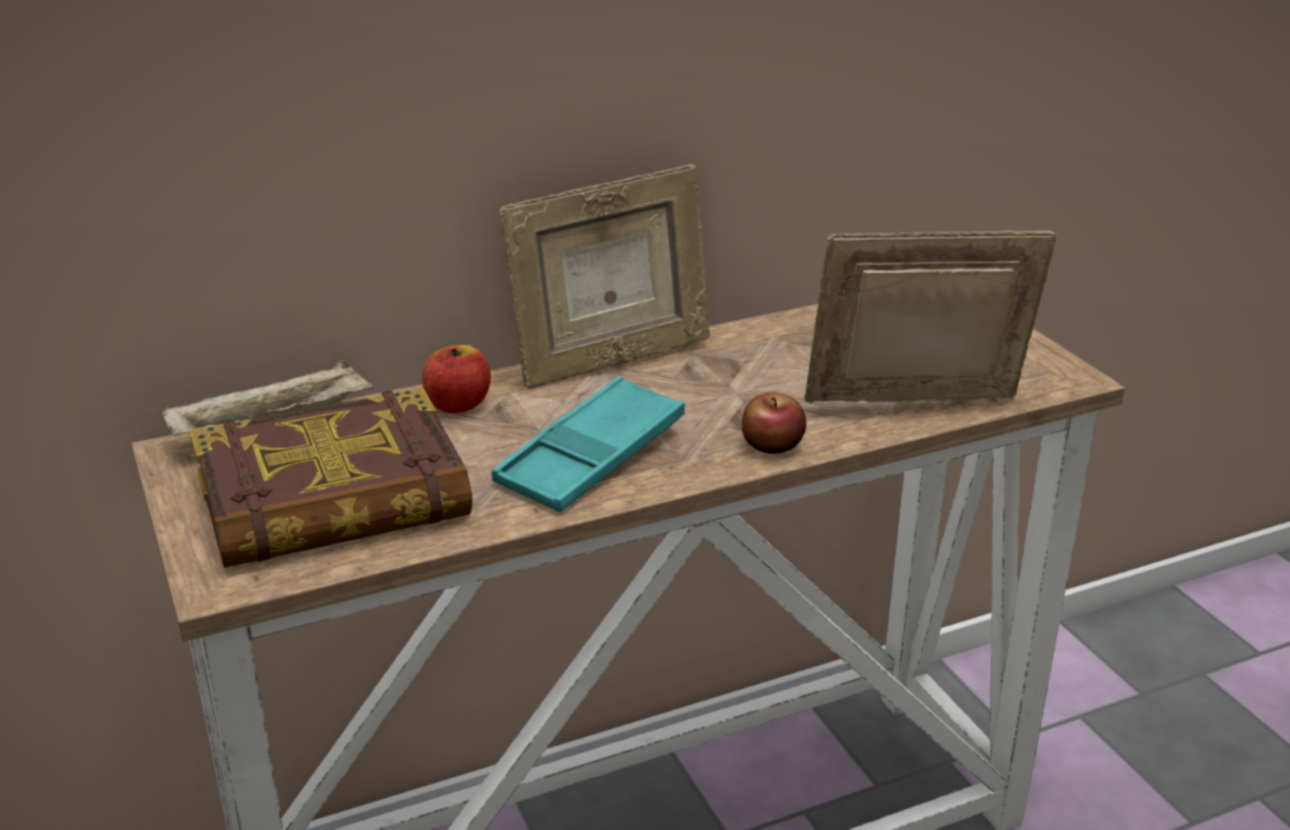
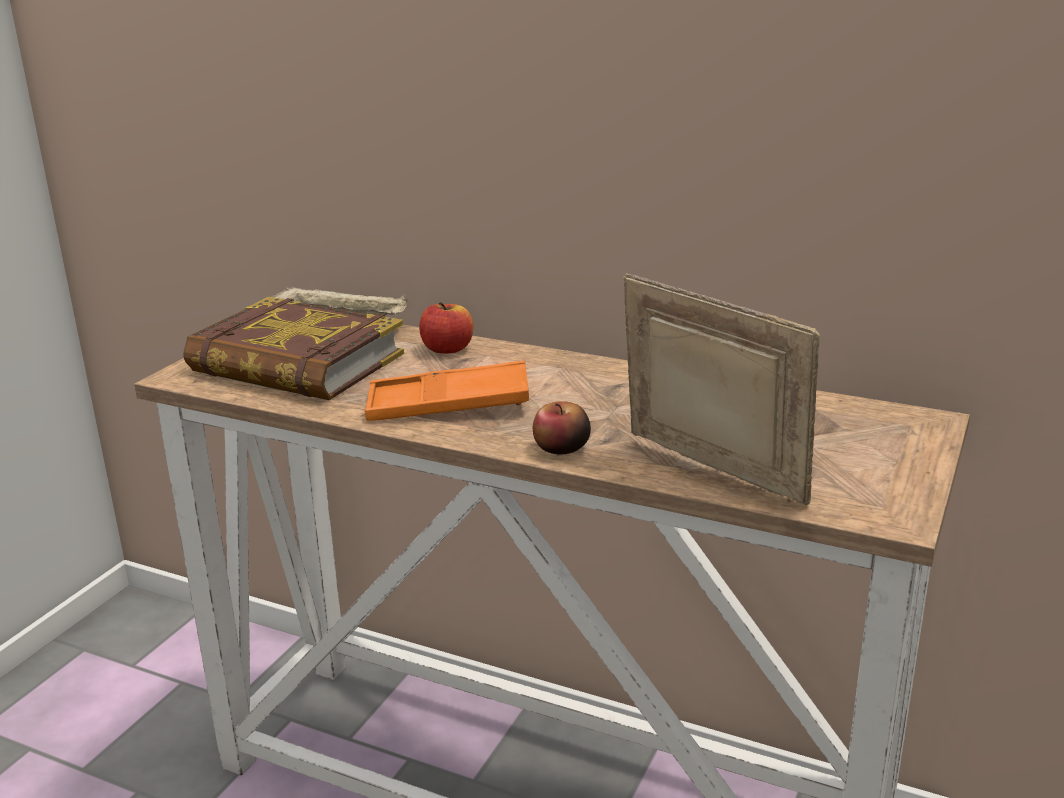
camera: 50 degrees right, 5 degrees down
turquoise tray [492,376,685,512] -> orange tray [365,361,529,421]
picture frame [499,165,710,389] -> none

